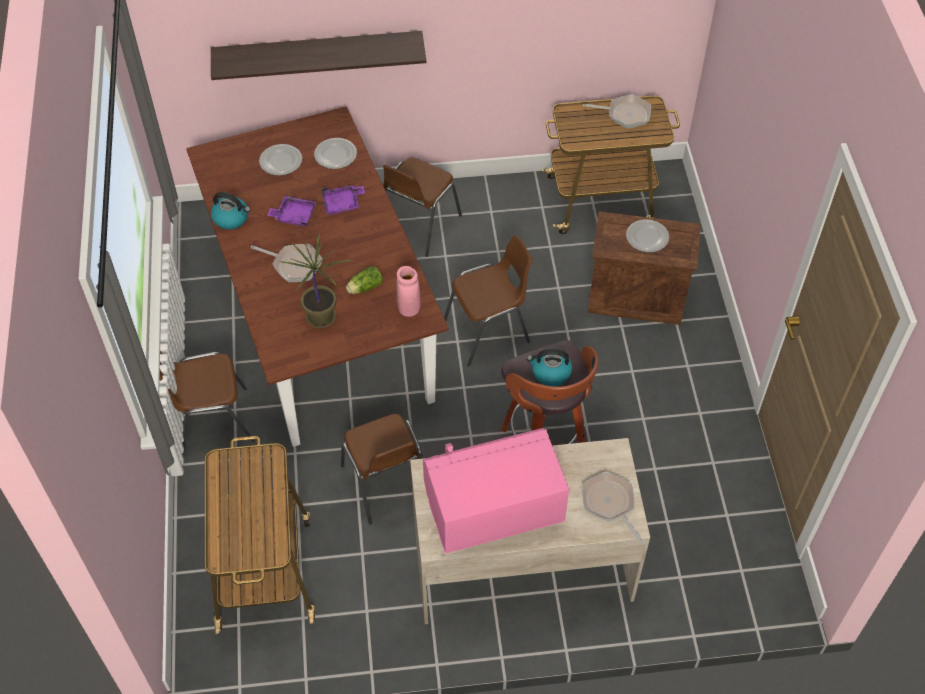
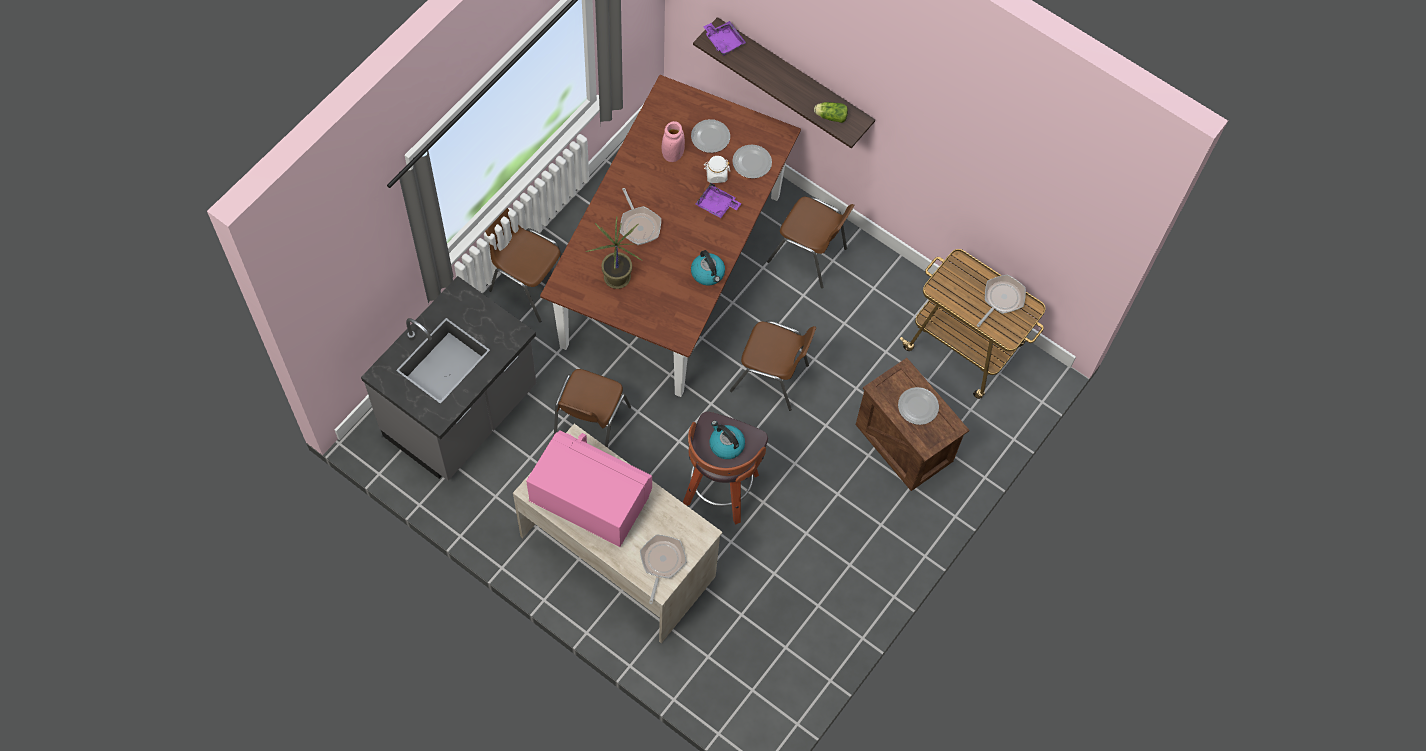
camera: 40 degrees right, 10 degrees up
cart [205,436,316,634] -> grey counter [361,276,536,481]
kettle [211,192,251,230] -> kettle moved to [691,250,725,286]
purple tray [267,196,316,226] -> purple tray moved to [703,21,746,56]
lettuce [346,267,383,294] -> lettuce moved to [814,102,848,123]
brown chair [383,157,462,257] -> brown chair turned 135 degrees counterclockwise [767,197,855,288]
pink vase [396,266,421,317] -> pink vase moved to [662,121,685,162]
frying pan [583,94,651,129] -> frying pan turned 105 degrees counterclockwise [977,274,1026,327]
none -> white jar [704,156,730,183]

